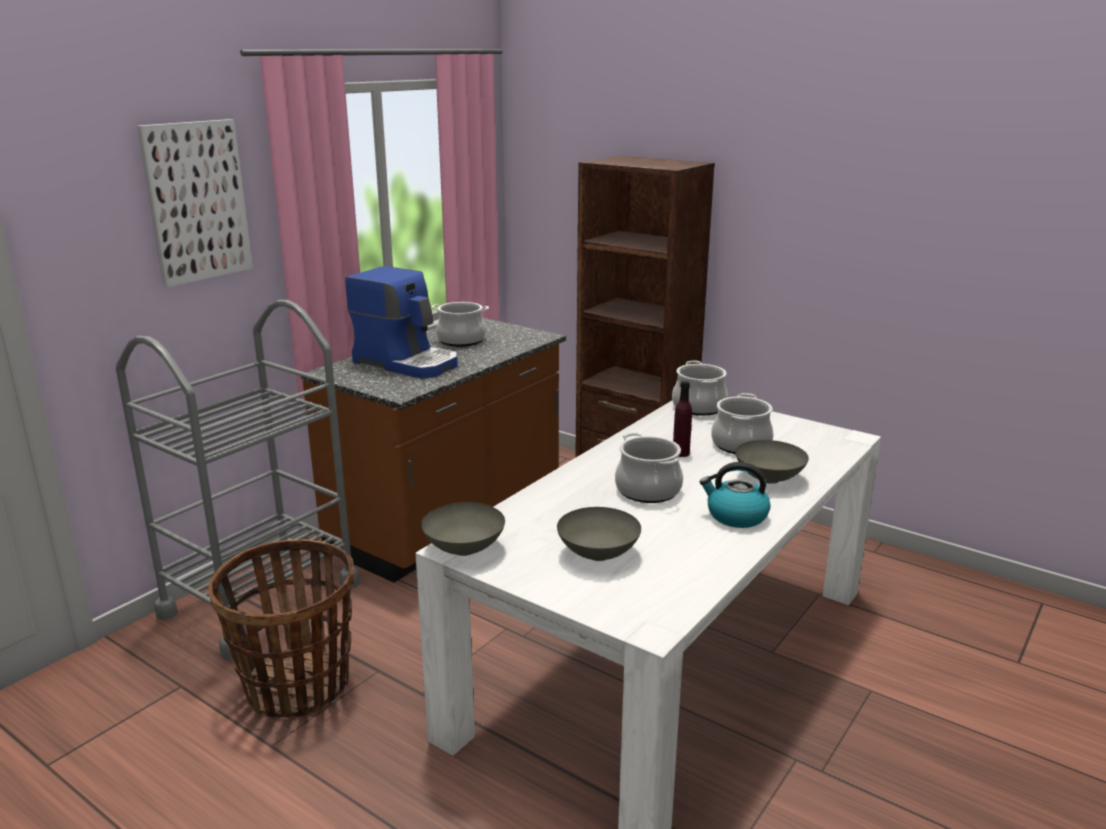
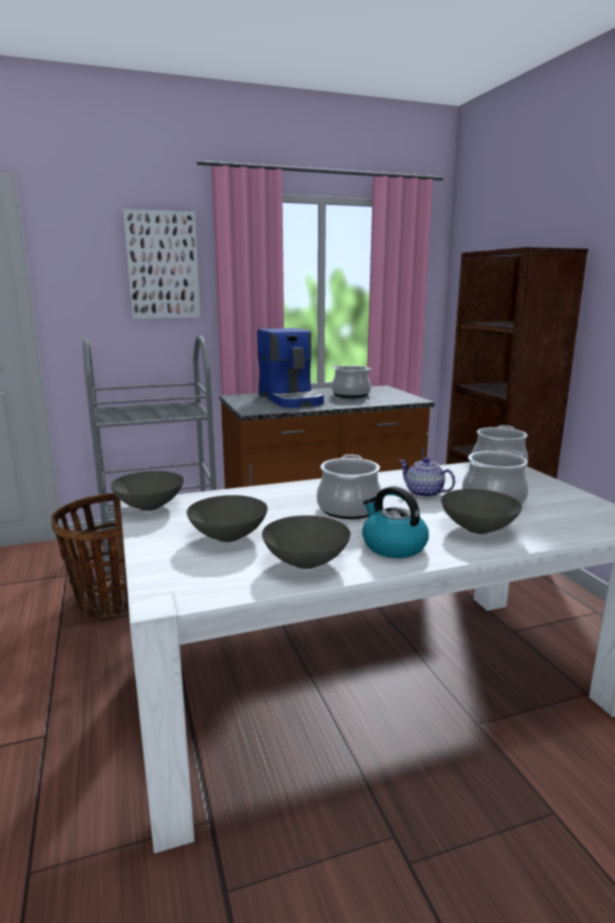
camera: 35 degrees right, 5 degrees down
purple bottle [673,381,692,457] -> teapot [399,457,455,497]
none -> grey bowl [262,515,351,569]

